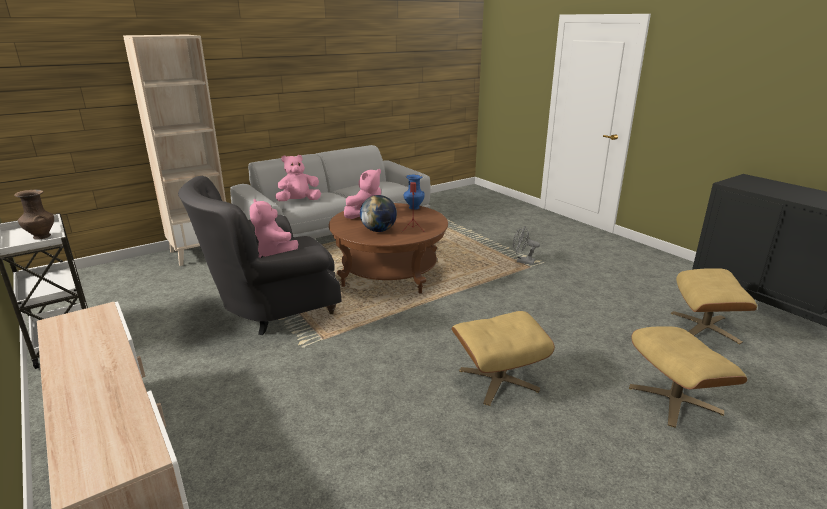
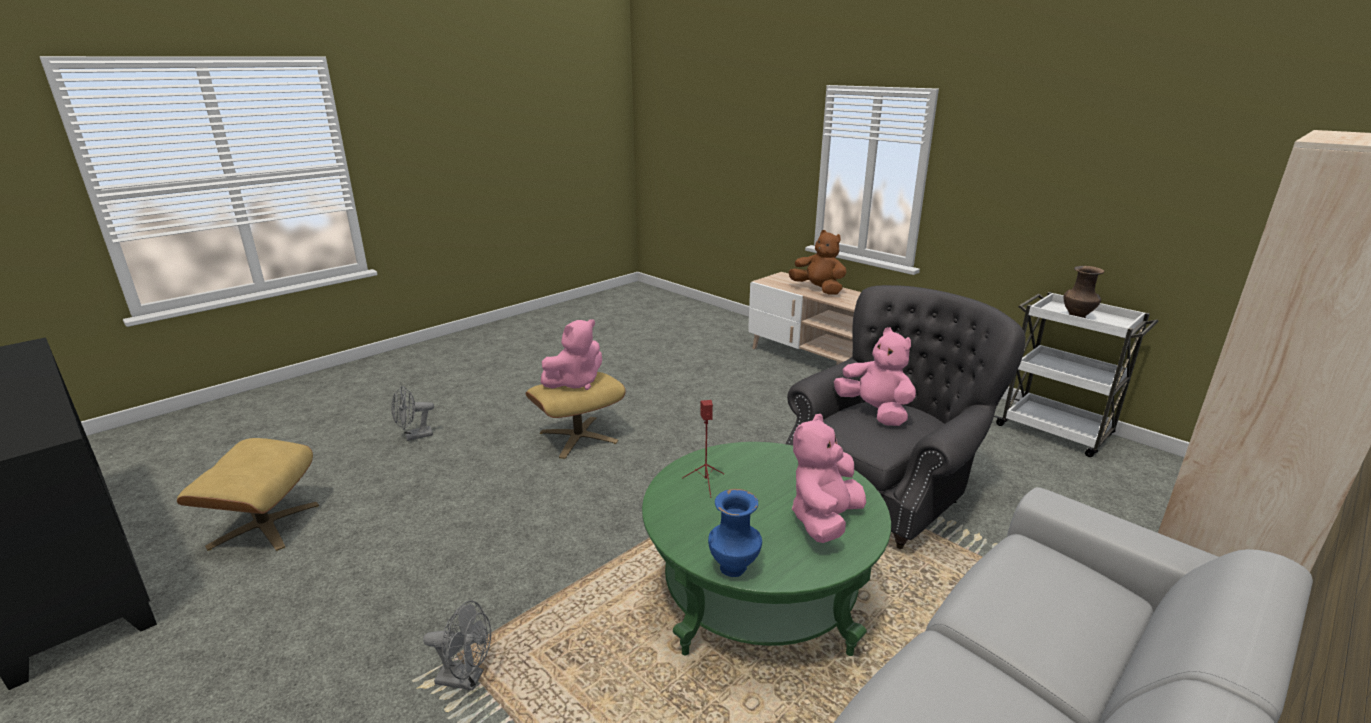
camera: 170 degrees right, 0 degrees up
pink plush toy [275,155,321,201] -> pink plush toy moved to [541,319,602,390]
brown coffee table [329,203,448,294] -> green coffee table [642,442,891,656]
globe [360,195,397,232] -> none
beige ottoman [629,326,747,428] -> grey fan [391,386,434,441]
none -> brown plush toy [789,230,846,294]

